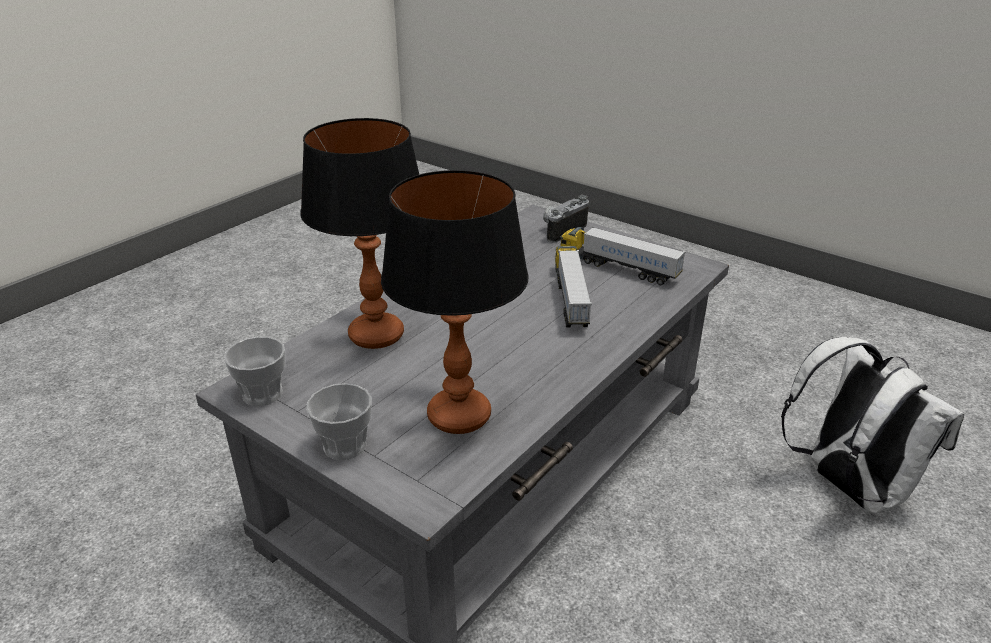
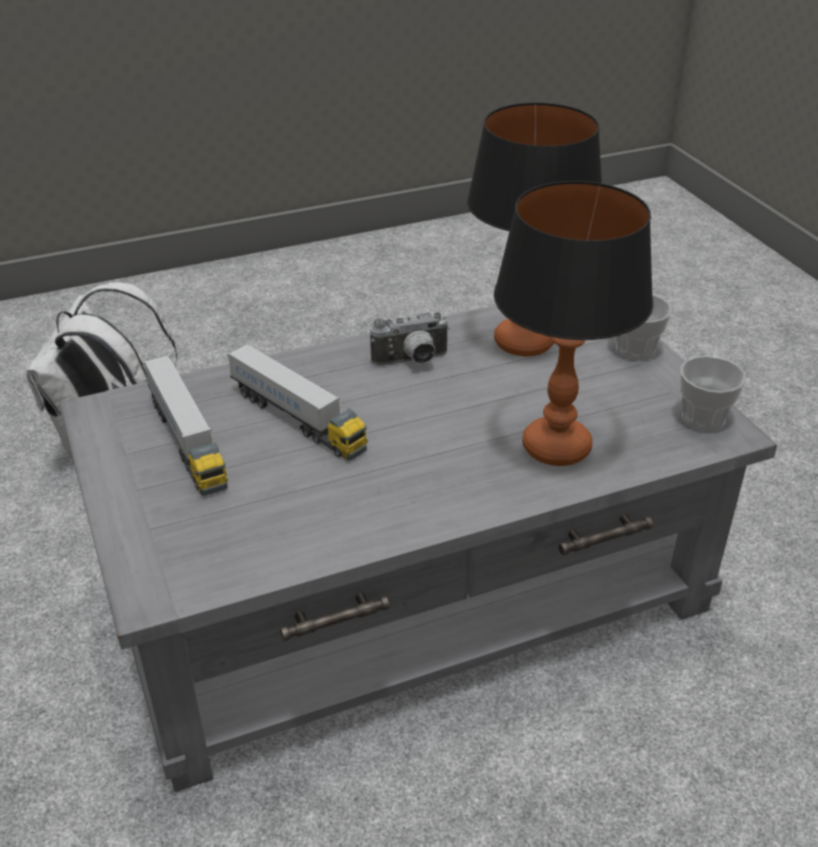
camera: 150 degrees left, 5 degrees up
camera [543,195,589,243] -> camera moved to [370,312,450,366]
toy truck [555,246,592,328] -> toy truck turned 75 degrees counterclockwise [227,343,368,460]

